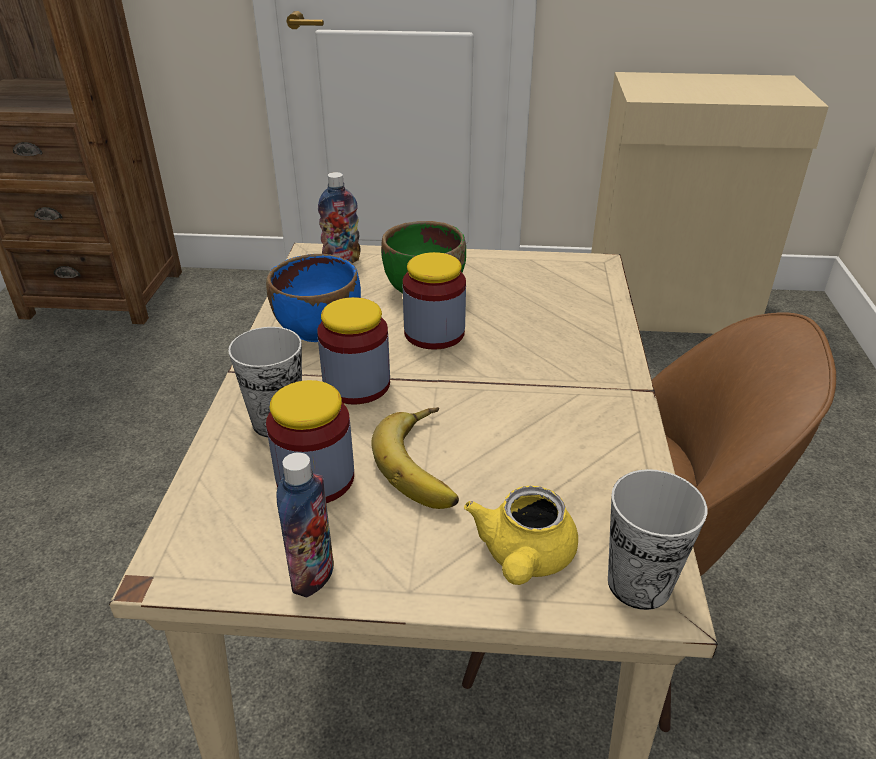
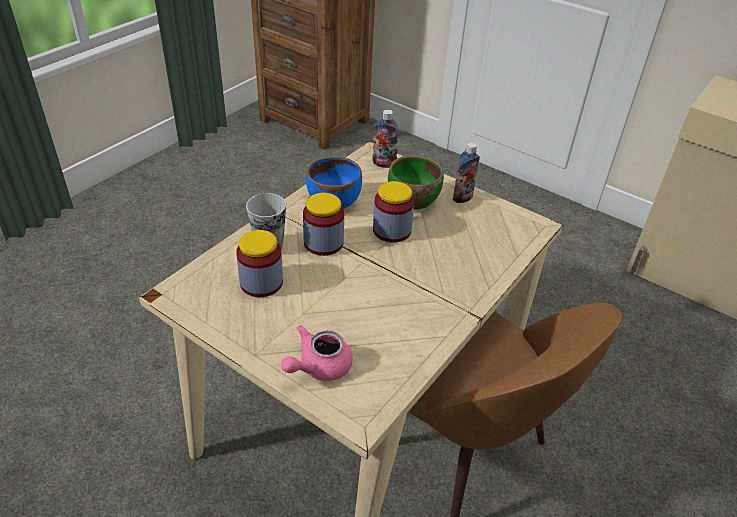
camera: 30 degrees right, 5 degrees up
bottle [276,452,334,597] -> bottle moved to [453,142,480,203]
banana [371,407,459,509] -> none
yellow teapot [464,486,578,585] -> pink teapot [281,325,353,381]
cup [608,469,707,610] -> none

